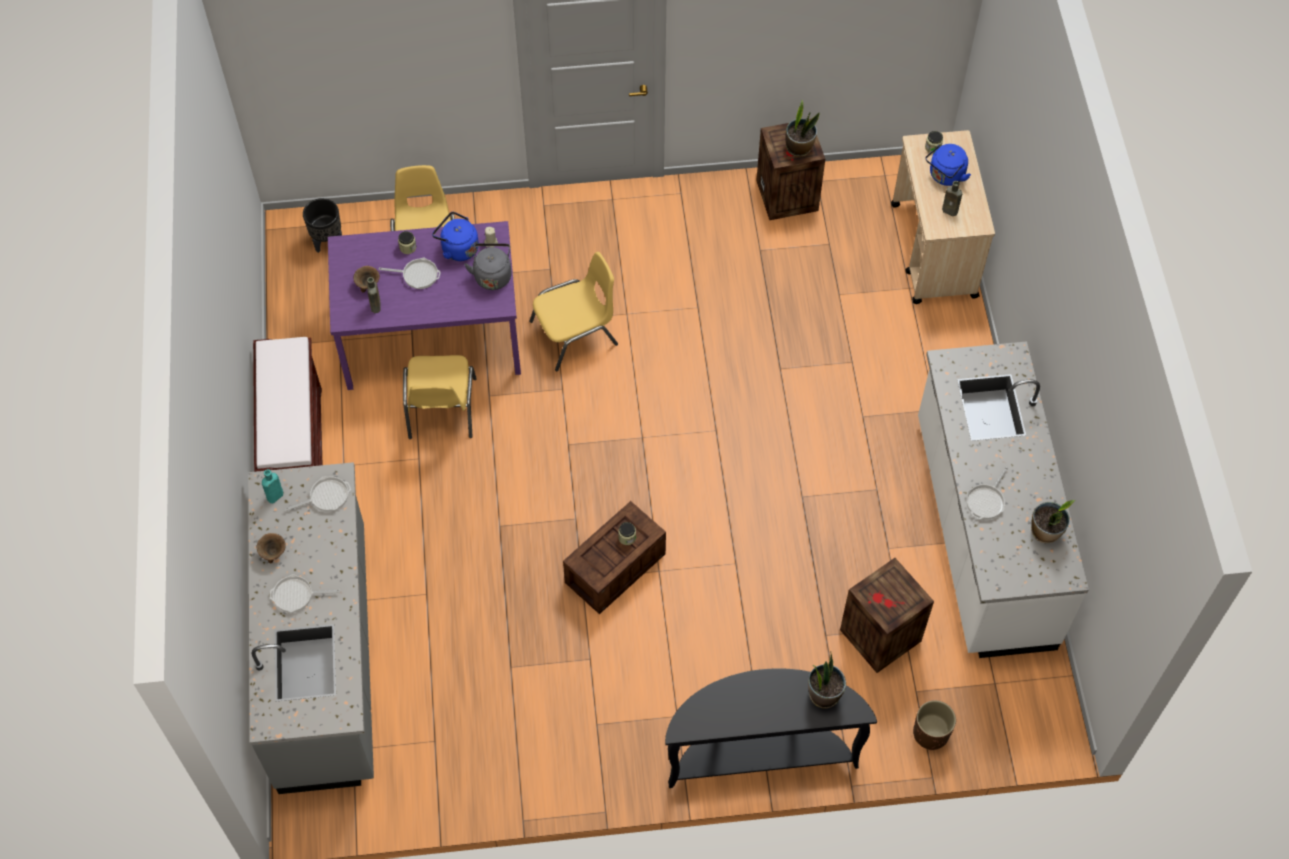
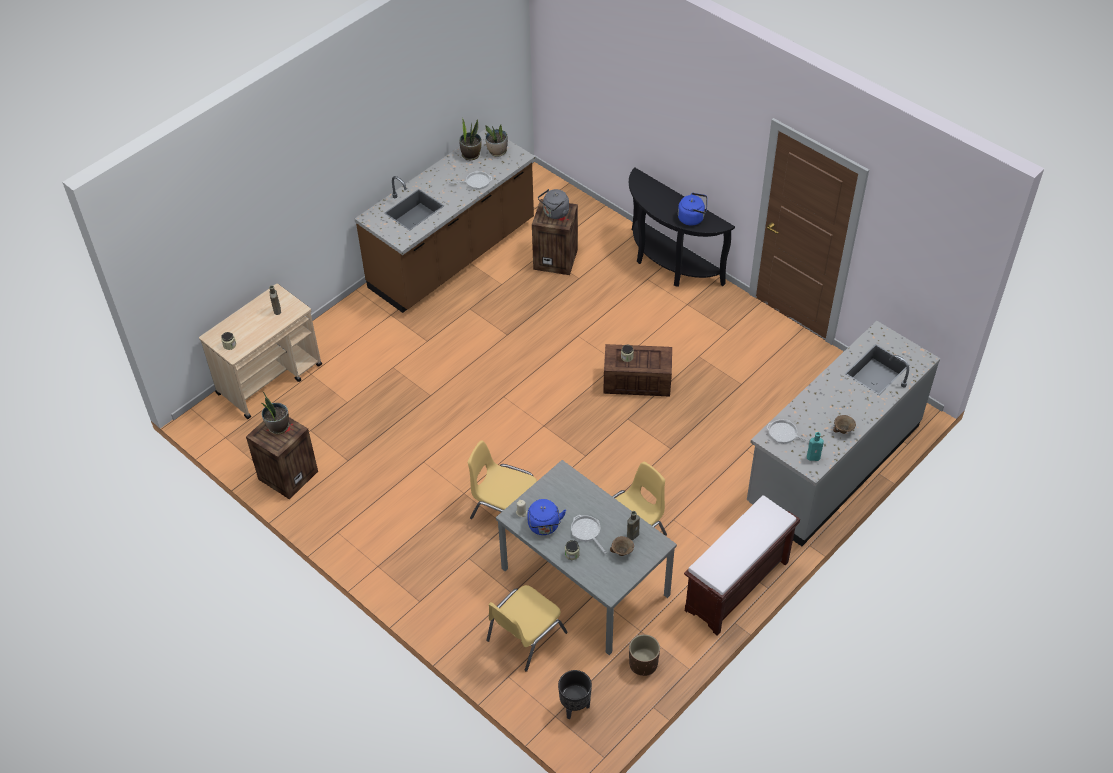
camera: 130 degrees left, 10 degrees down
frying pan [270,574,340,612] -> none
purple dining table [328,221,521,390] -> grey dining table [496,460,677,655]
grey kettle [464,243,511,290] -> grey kettle moved to [538,189,569,219]
potted plant [808,653,846,709] -> potted plant moved to [485,125,508,156]
brown planter [913,700,956,750] -> brown planter moved to [629,634,660,676]
white counter [918,341,1089,658] -> brown counter [355,129,536,313]
blue kettle [926,144,971,186] -> blue kettle moved to [678,193,707,226]

